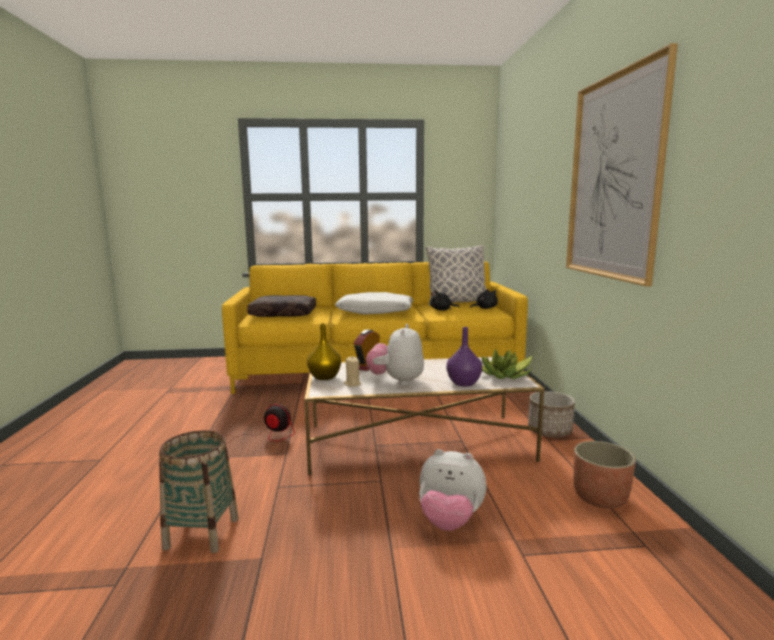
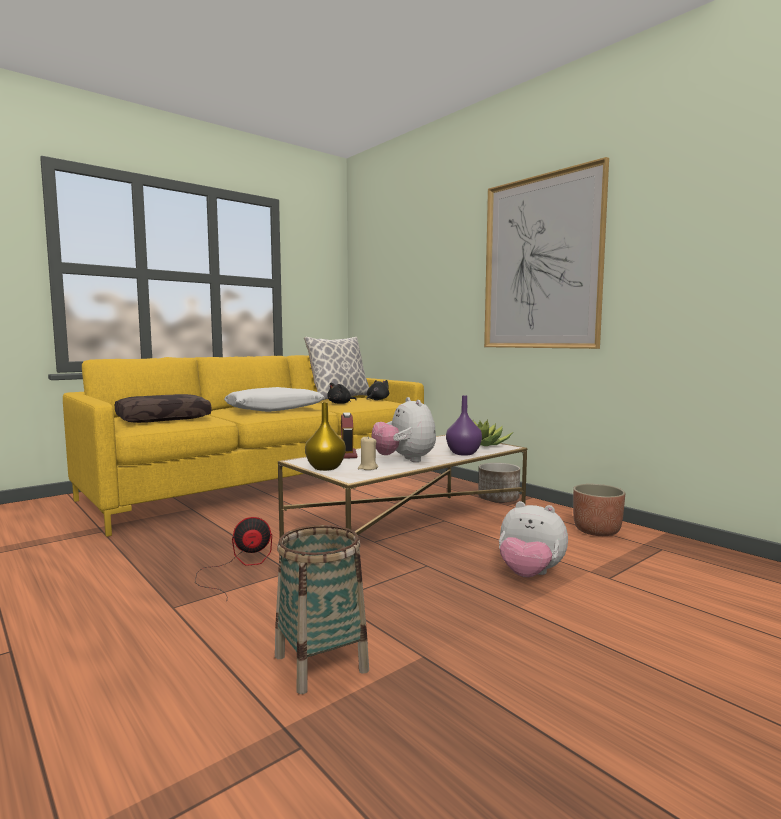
camera: 35 degrees left, 5 degrees down
plush toy [419,449,486,531] -> plush toy turned 45 degrees clockwise [499,501,568,577]

